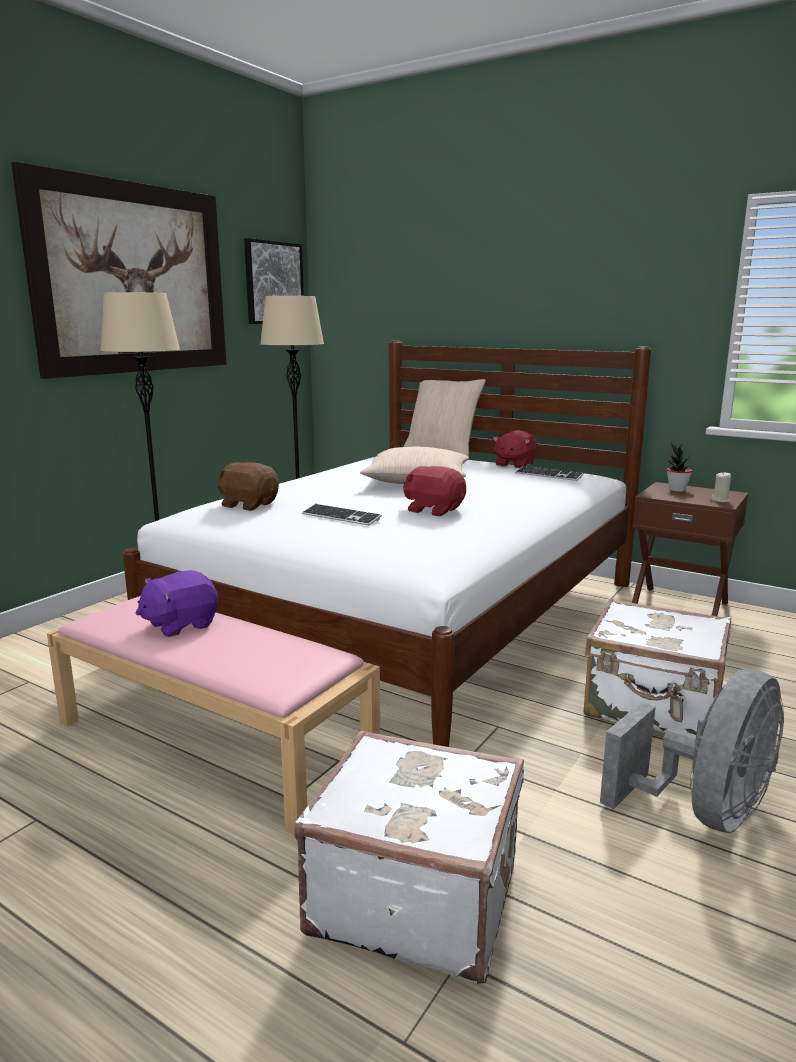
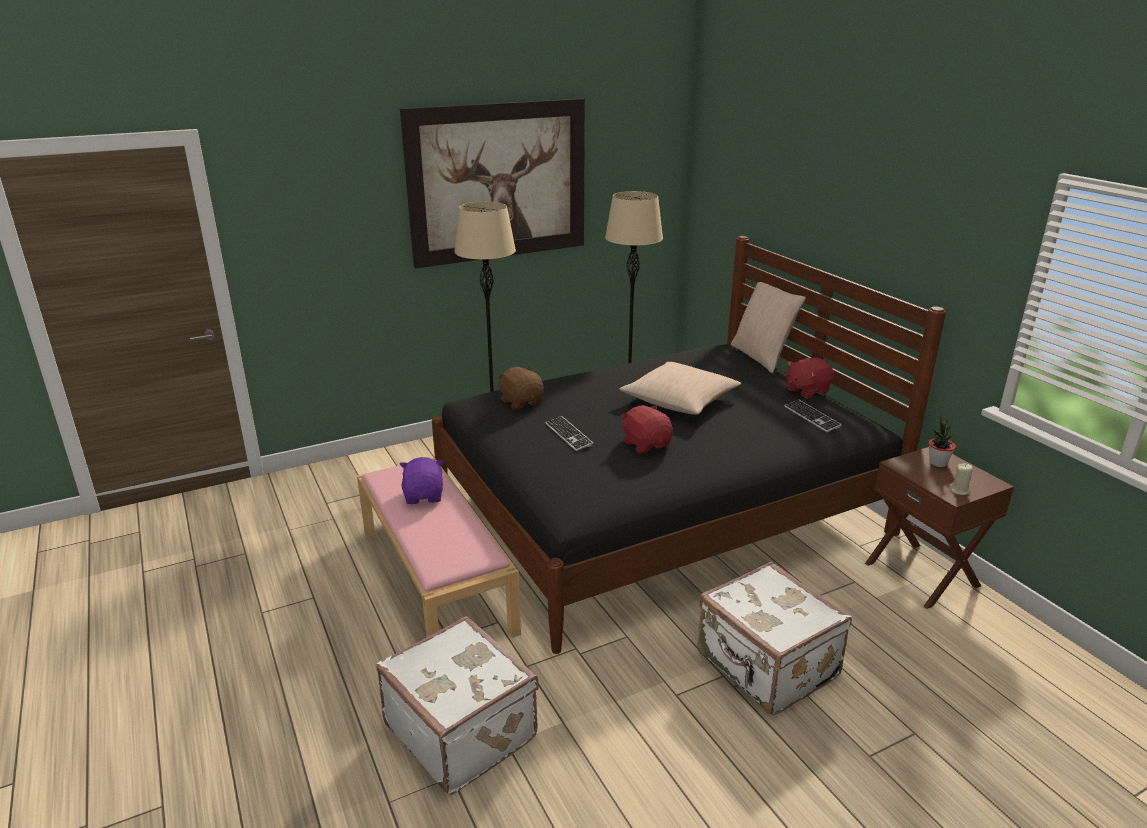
camera: 30 degrees right, 10 degrees up
white bed [123,341,651,747] -> black bed [432,236,946,654]
purple plush toy [136,570,218,637] -> purple plush toy turned 90 degrees clockwise [400,457,444,504]
picture [244,238,304,324] -> none
grey fan [600,669,784,833] -> none

